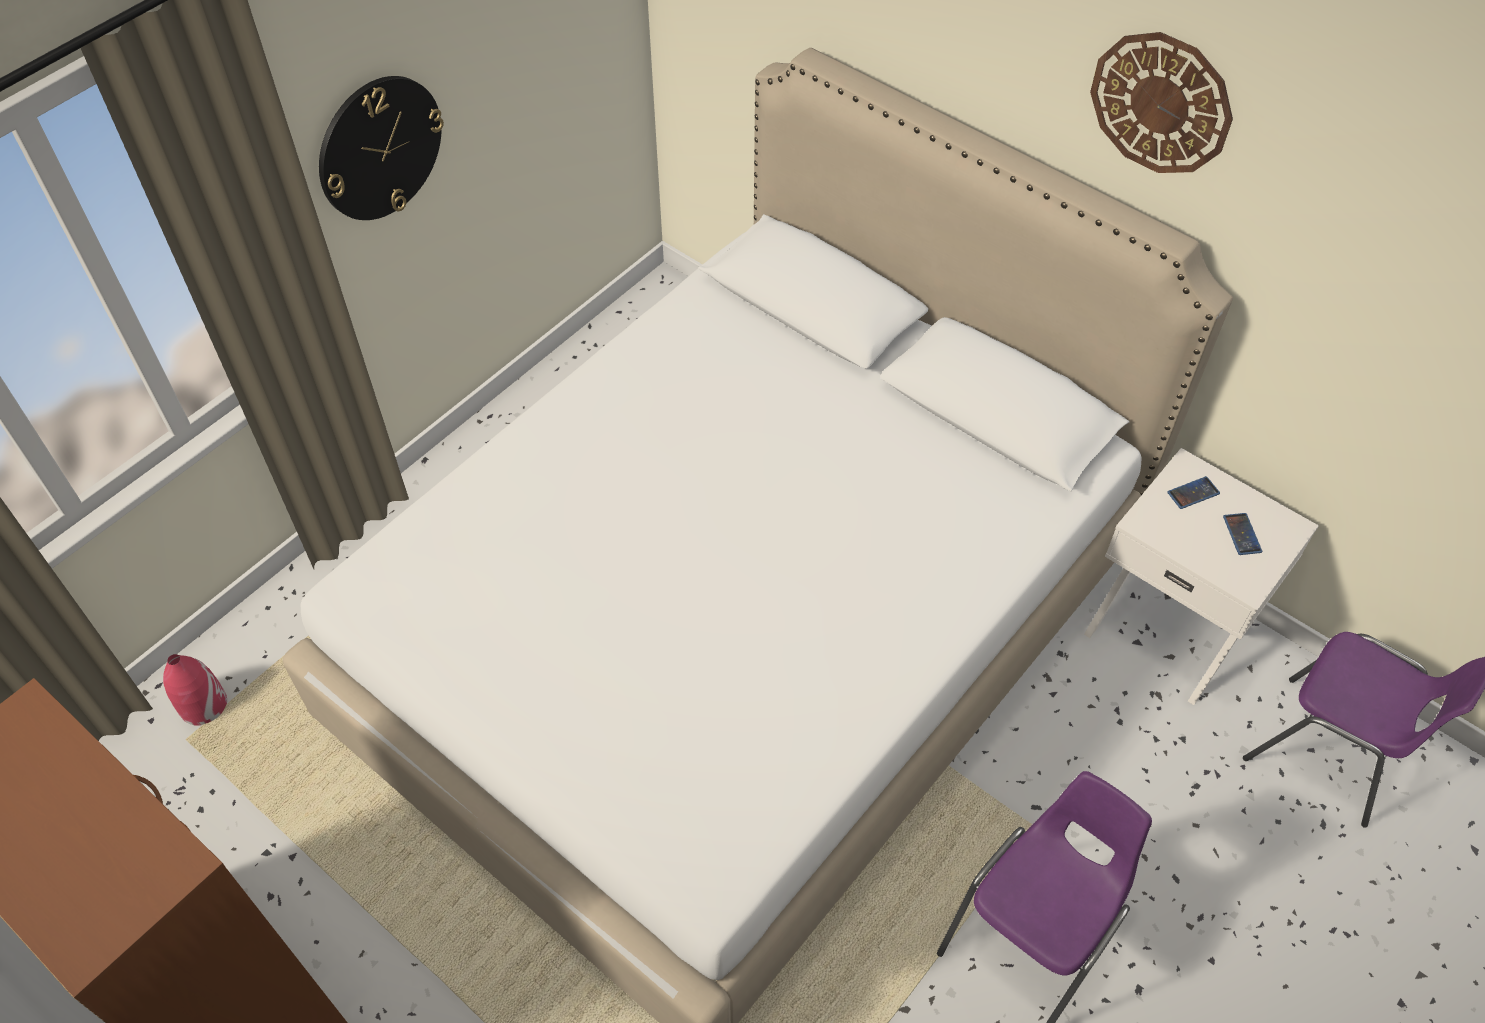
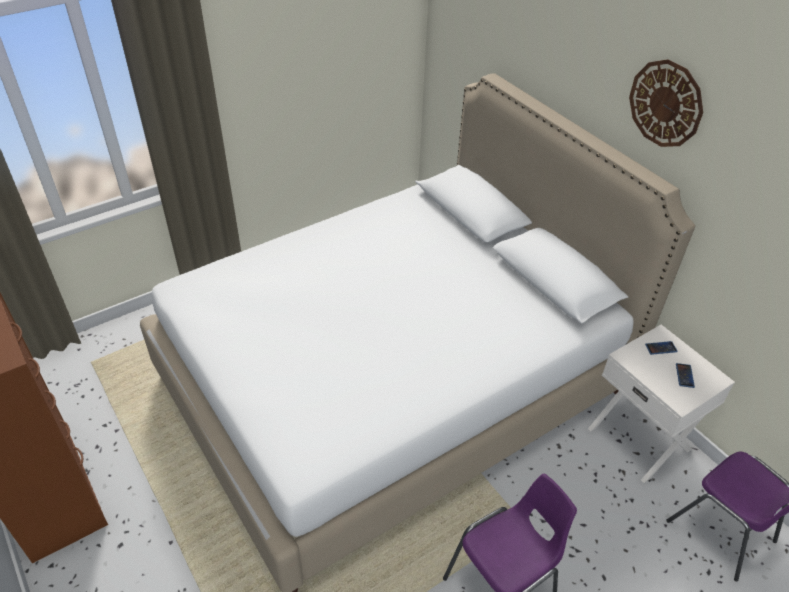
camera: 15 degrees right, 10 degrees down
red vase [163,654,227,726] -> none
wall clock [319,76,444,220] -> none

